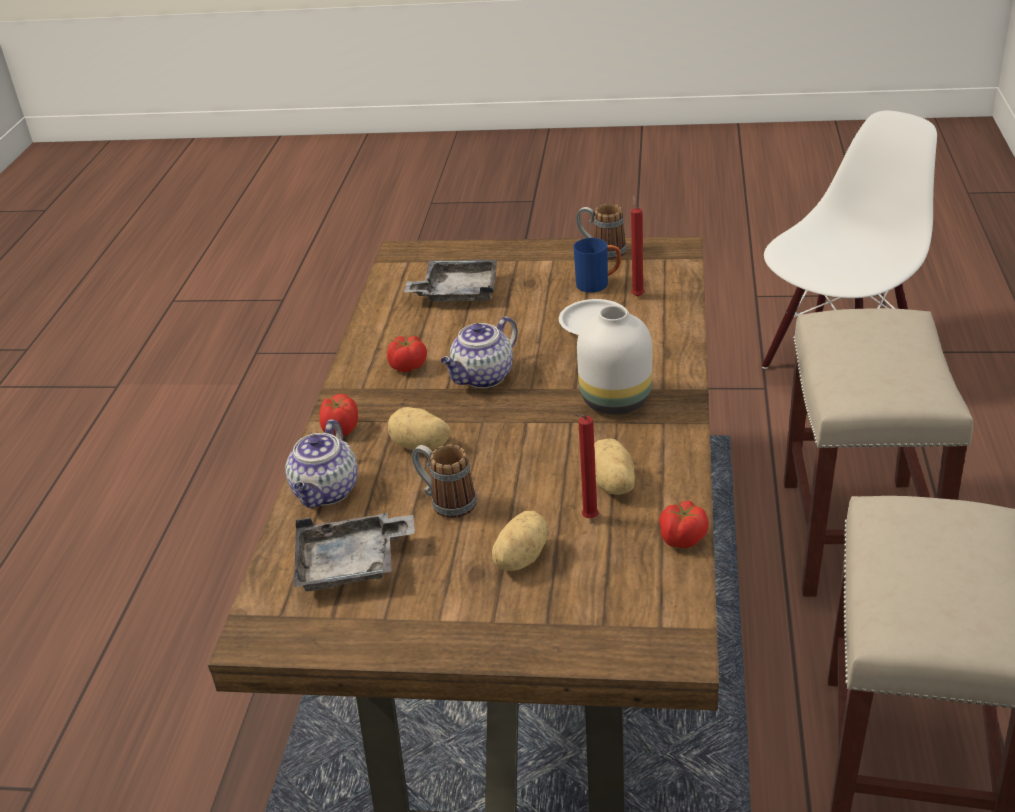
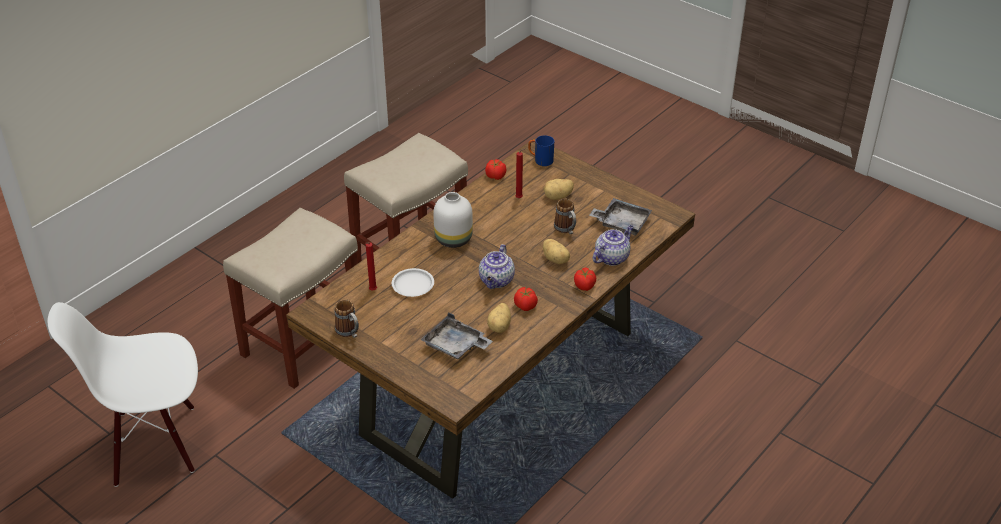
camera: 150 degrees left, 5 degrees up
teapot [441,316,518,388] -> teapot turned 120 degrees clockwise [479,244,515,289]
blue mug [574,238,621,293] -> blue mug moved to [528,135,554,166]
potato [594,438,635,495] -> potato moved to [487,303,511,333]

